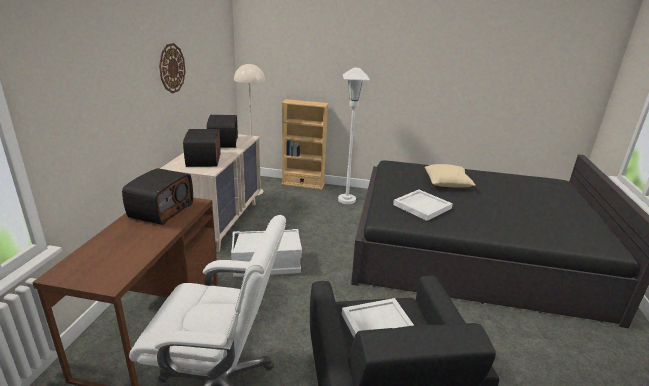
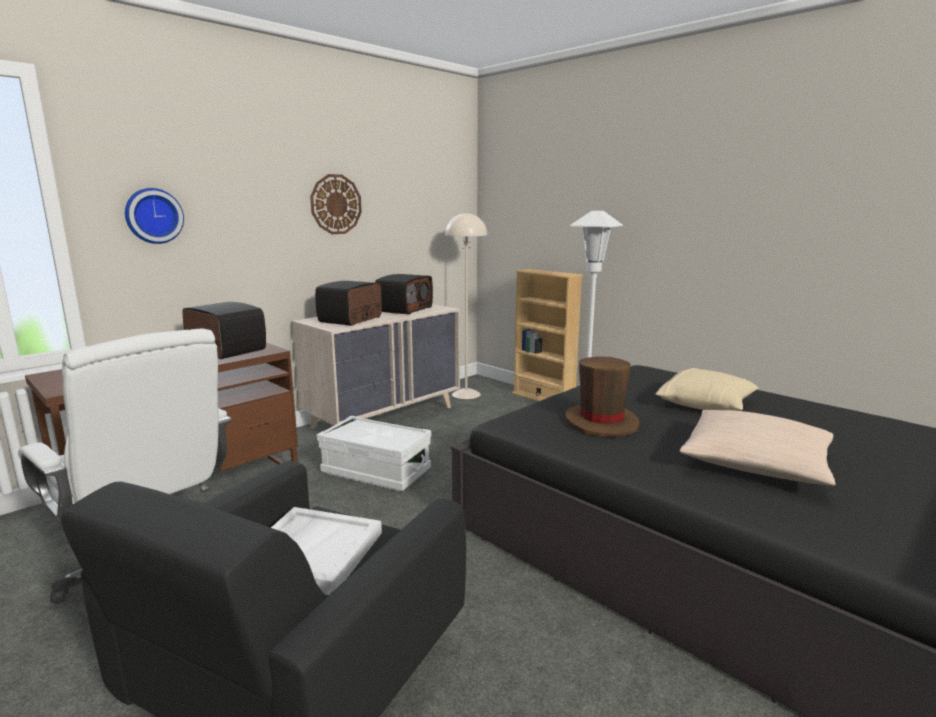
camera: 35 degrees right, 10 degrees down
radio [122,168,193,225] -> radio turned 105 degrees counterclockwise [183,302,266,359]
white tray [393,190,453,221] -> brown hat [565,356,639,437]
none -> wall clock [125,188,184,244]
none -> beige pillow [679,410,836,486]

